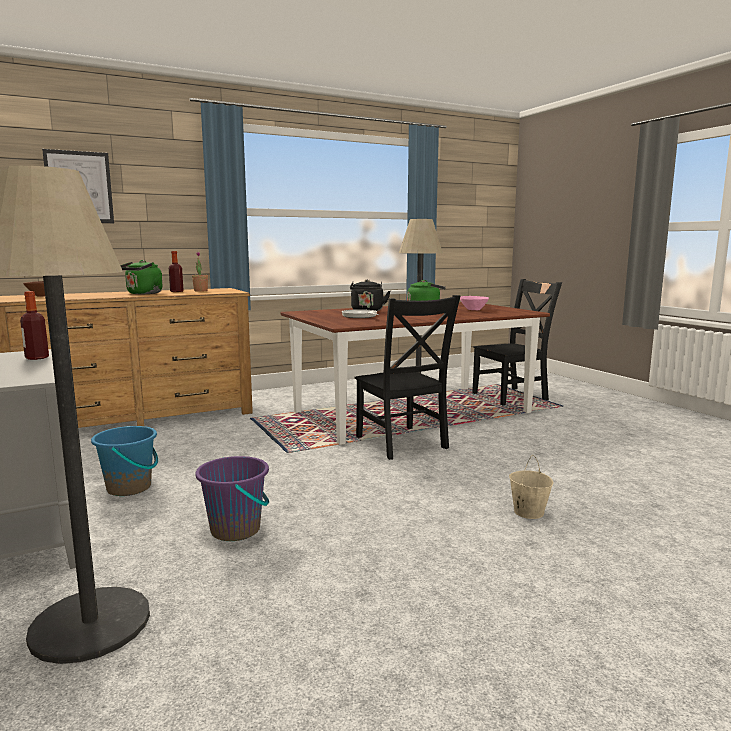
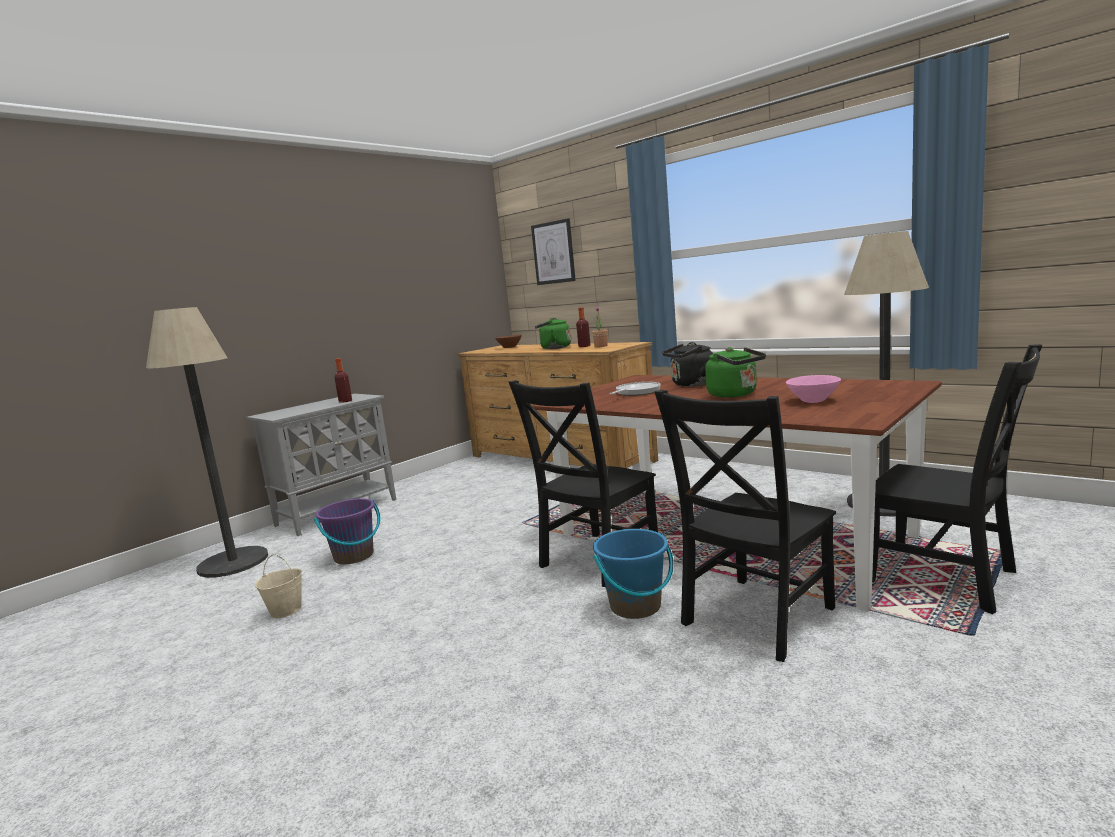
camera: 70 degrees right, 0 degrees up
blue bucket [91,426,158,496] -> blue bucket moved to [593,529,674,619]
beige bucket [509,455,554,519] -> beige bucket moved to [255,554,302,618]
none -> black chair [654,390,836,662]

